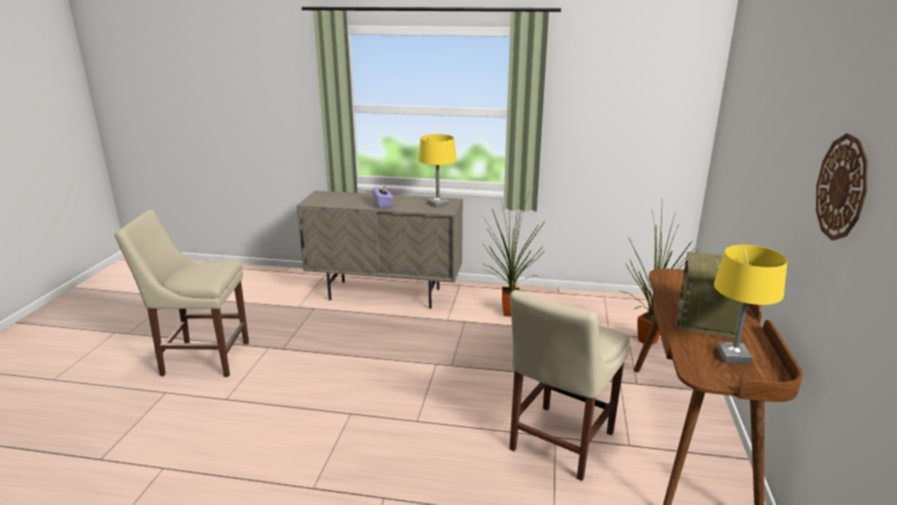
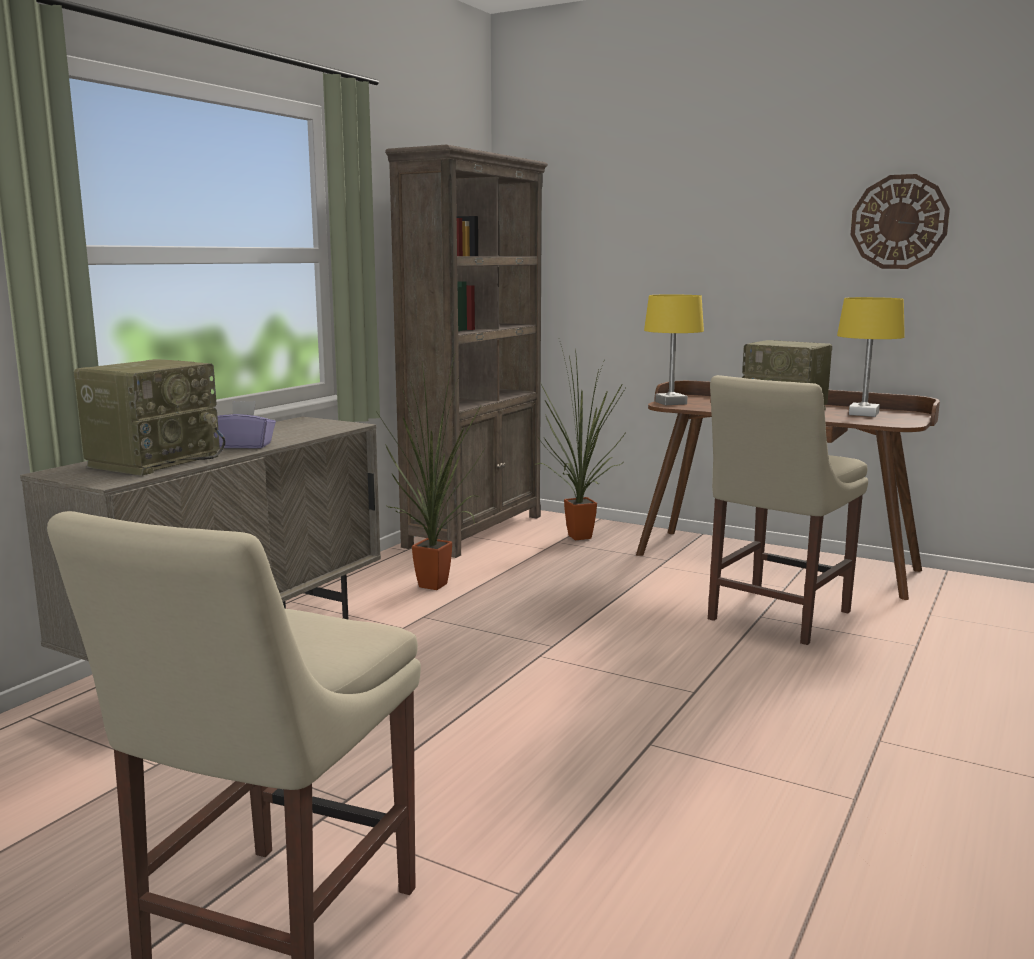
camera: 70 degrees left, 10 degrees down
yellow table lamp [418,134,456,208] -> yellow table lamp moved to [644,294,704,405]
beige chair [510,290,629,481] -> beige chair turned 75 degrees clockwise [708,375,868,645]
none -> radio [74,359,225,476]
none -> brown bookcase [385,145,548,558]

